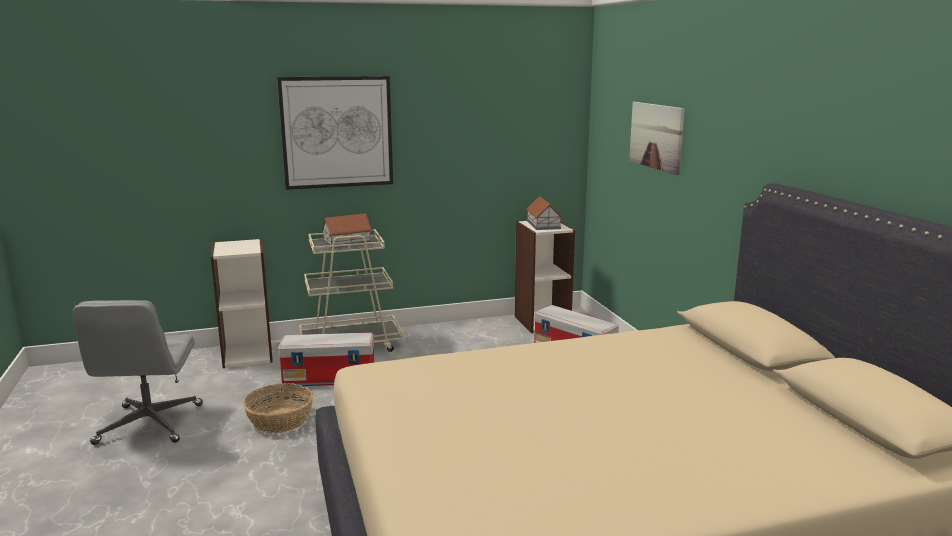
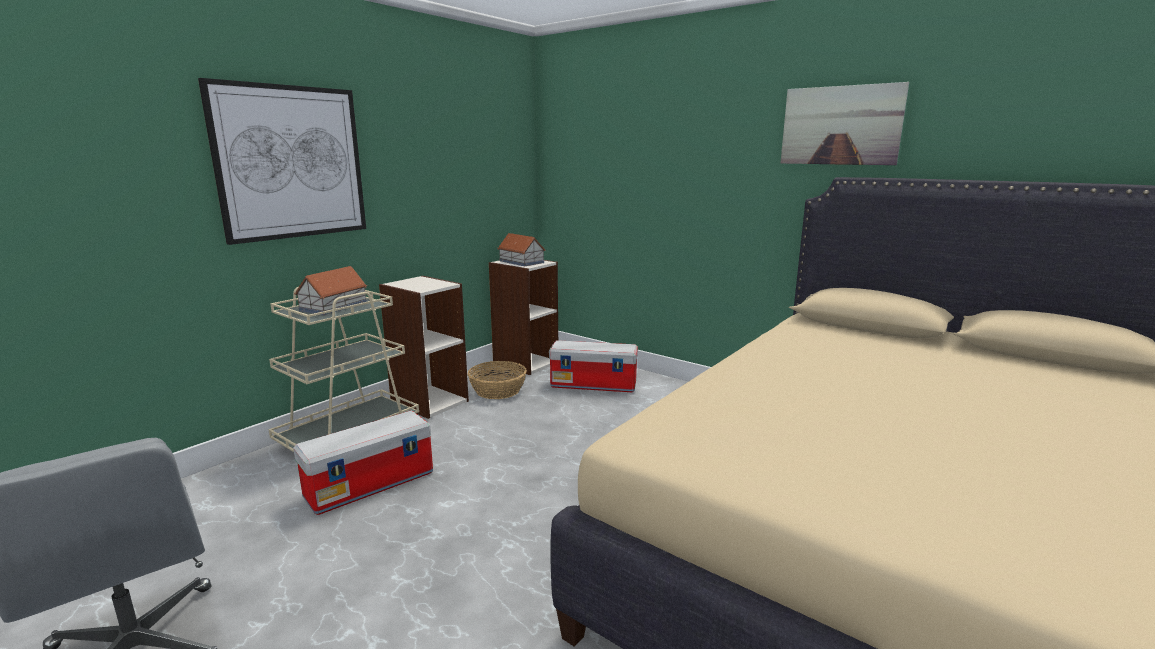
camera: 35 degrees left, 0 degrees up
bookcase [211,239,273,368] -> bookcase moved to [379,276,469,419]
basket [243,383,313,433] -> basket moved to [468,361,527,399]
picture [629,102,685,175] -> picture moved to [781,82,909,165]

